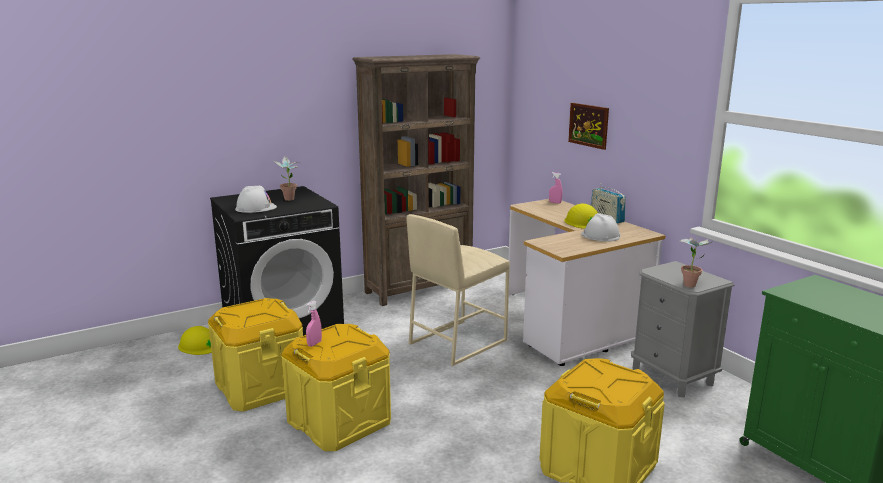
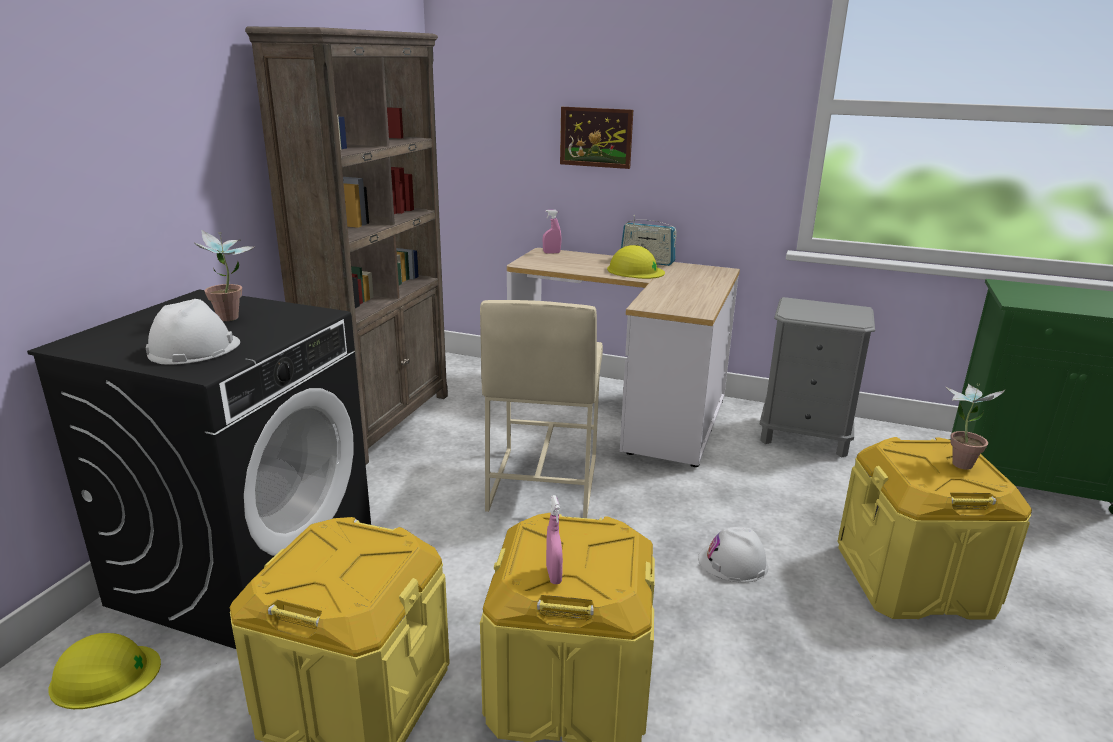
camera: 40 degrees left, 5 degrees up
white hard hat [581,213,620,241] -> white hard hat moved to [698,527,768,583]
potted plant [680,235,713,287] -> potted plant moved to [945,383,1005,470]

